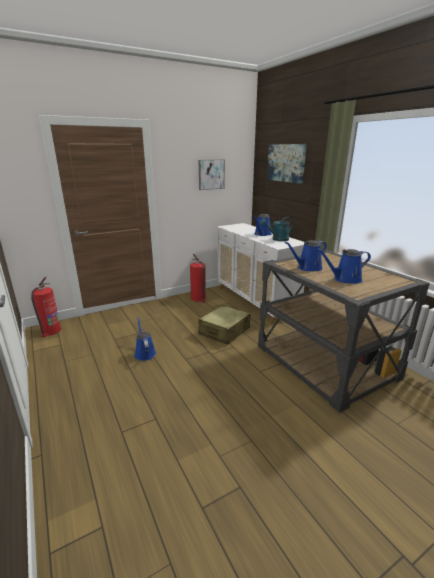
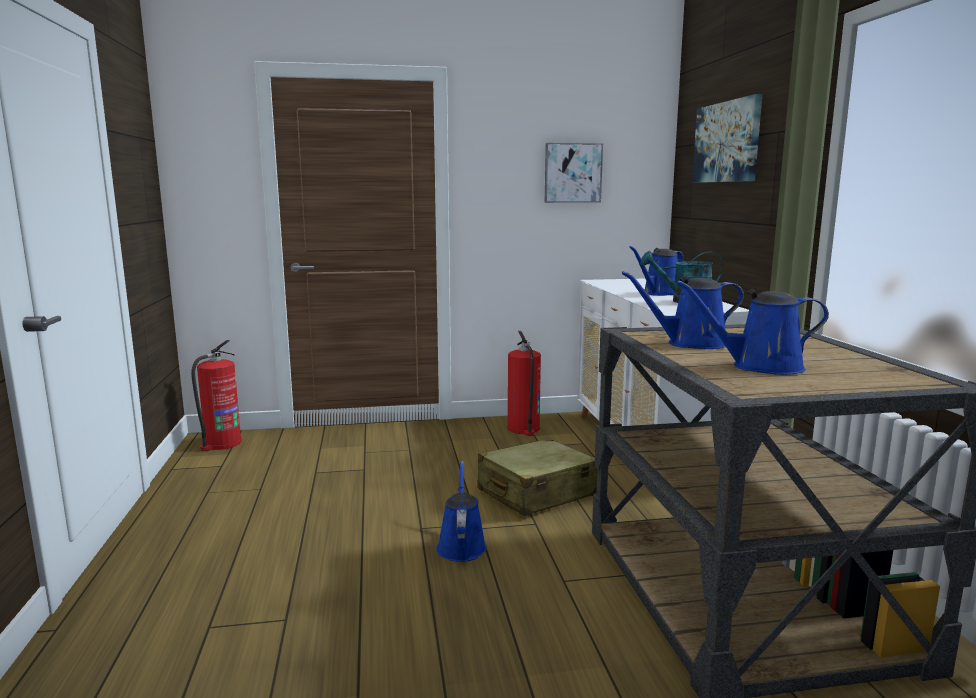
camera: 20 degrees right, 10 degrees down
blue watering can [134,317,156,361] -> blue watering can moved to [436,461,487,562]

